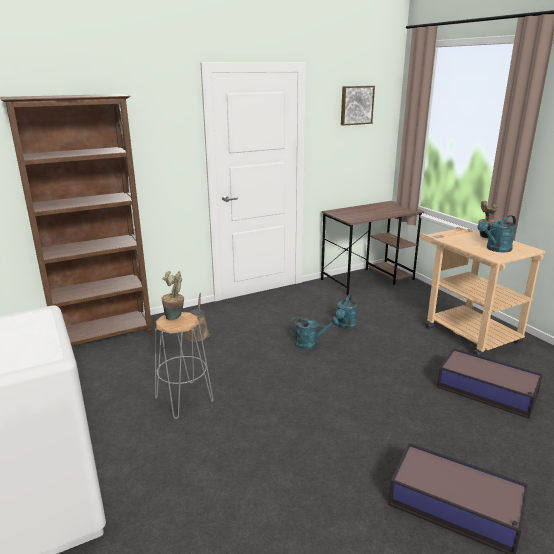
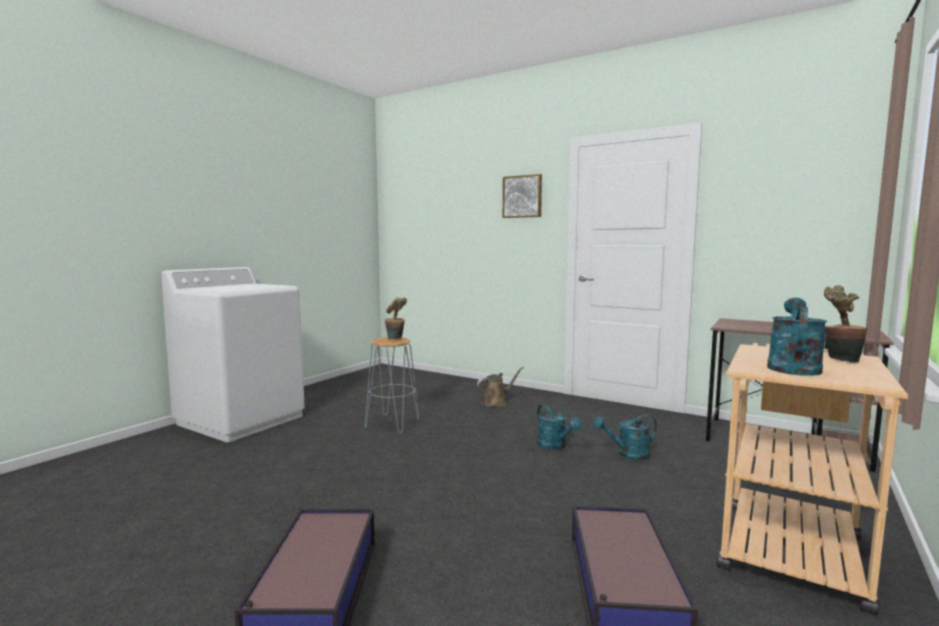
camera: 60 degrees right, 15 degrees down
brown bookcase [0,94,153,346] -> none
picture [341,86,375,126] -> picture moved to [503,174,542,218]
turquoise watering can [477,215,516,253] -> turquoise watering can turned 90 degrees clockwise [767,298,827,376]

